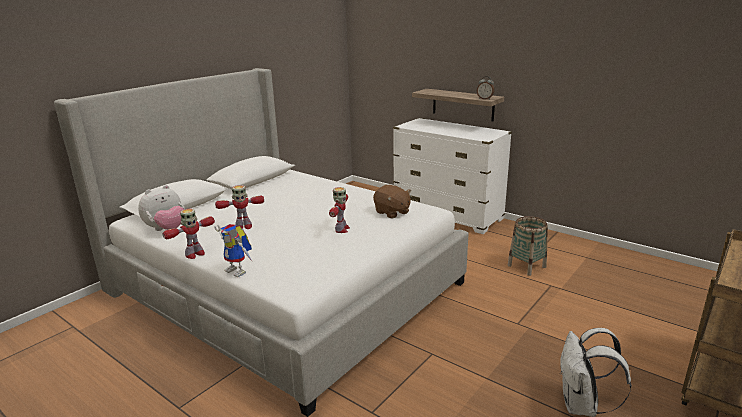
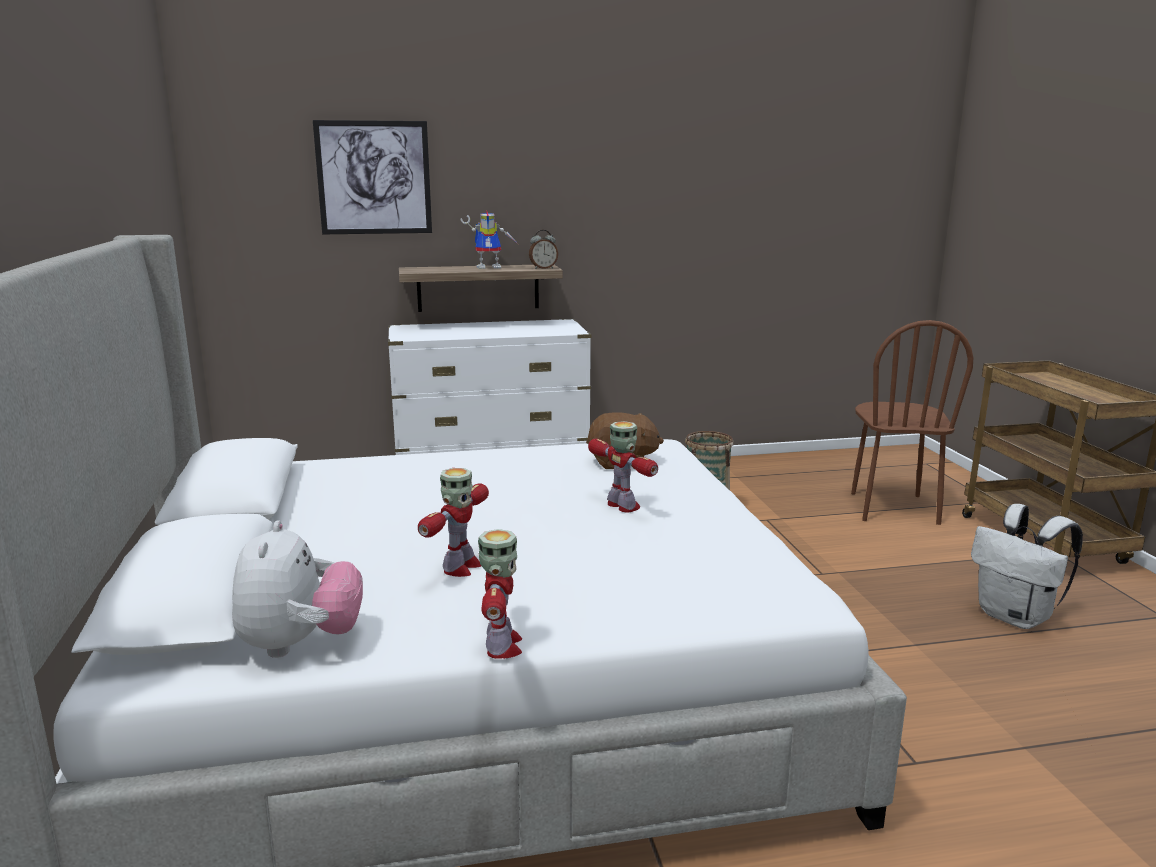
camera: 50 degrees left, 5 degrees down
toy robot [214,224,252,277] -> toy robot moved to [461,210,519,269]
none -> picture [313,120,432,234]
none -> brown chair [851,320,973,525]

